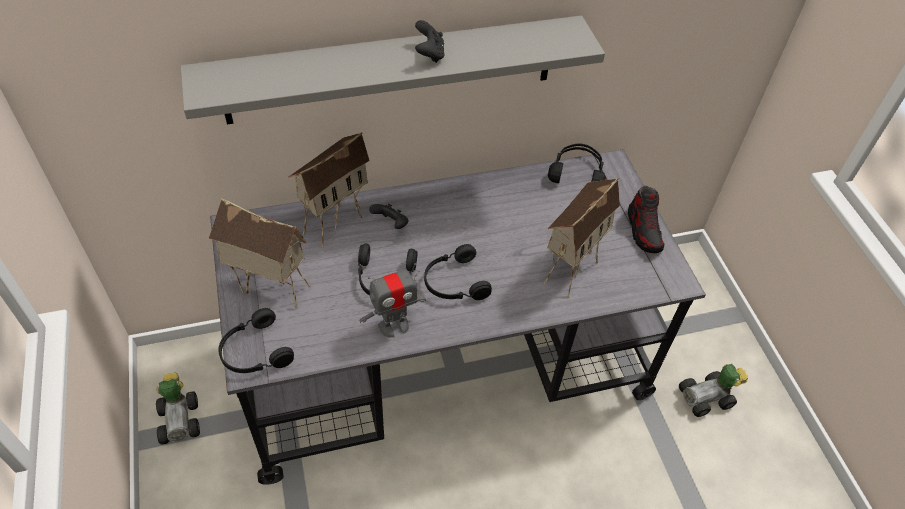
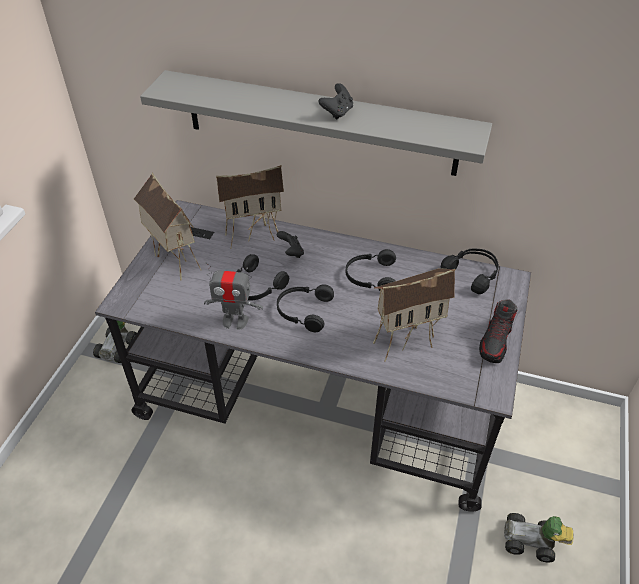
camera: 35 degrees right, 5 degrees down
black headphones [218,308,294,373] -> black headphones moved to [346,249,396,291]

